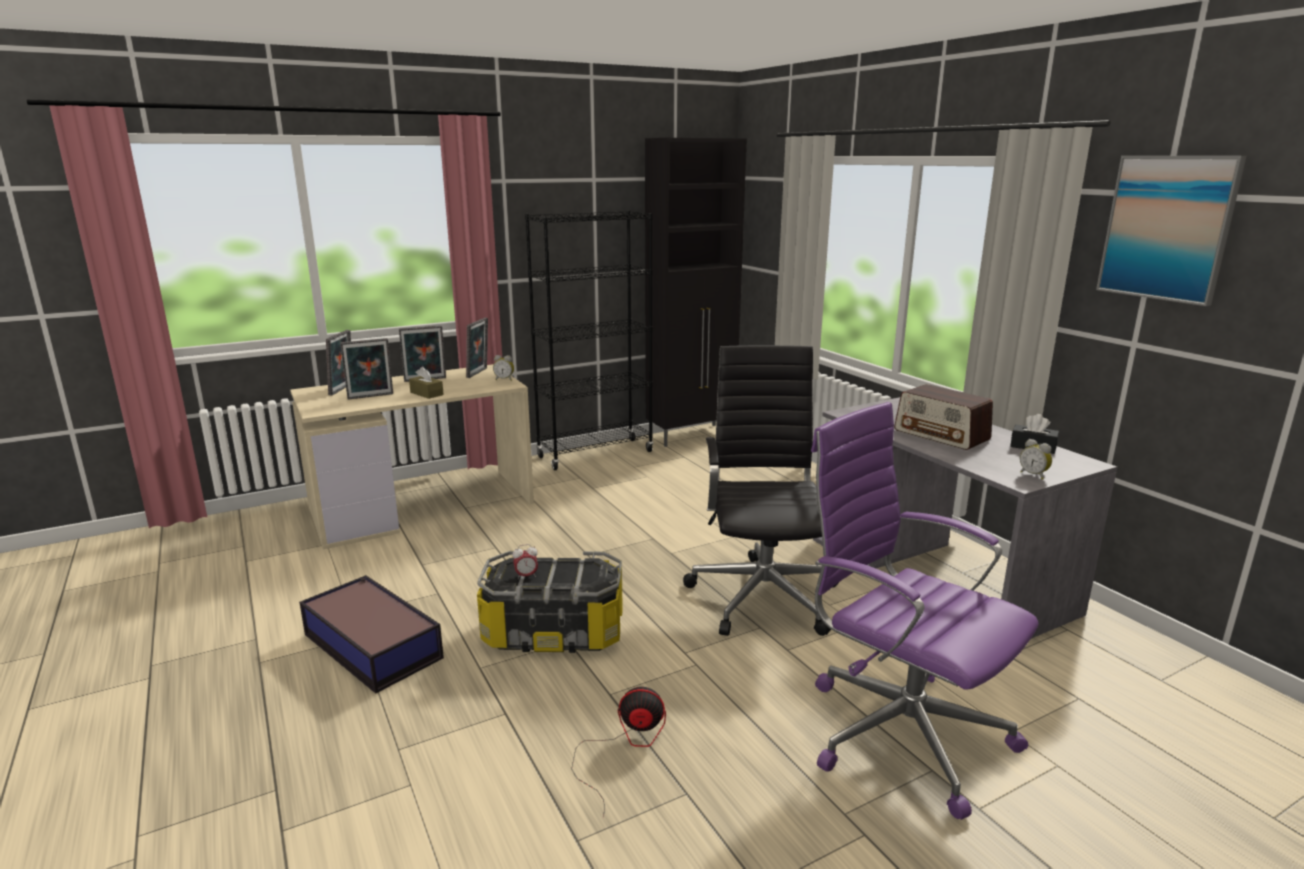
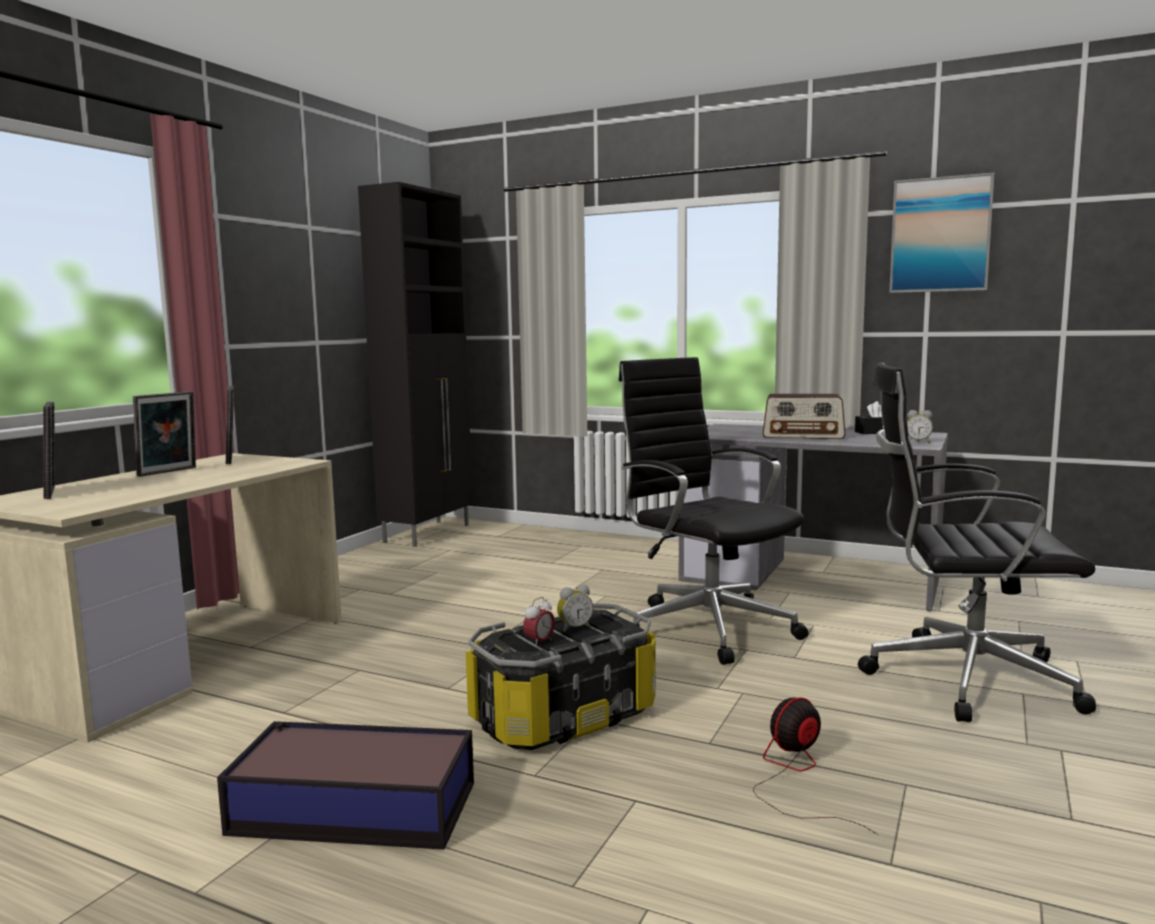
camera: 35 degrees left, 10 degrees down
picture frame [340,338,393,400] -> none
brown tissue box [409,367,444,399] -> none
alarm clock [493,355,514,381] -> alarm clock moved to [557,584,593,632]
black bookcase [525,210,653,470] -> none
purple office chair [811,402,1038,820] -> black office chair [858,362,1096,722]

